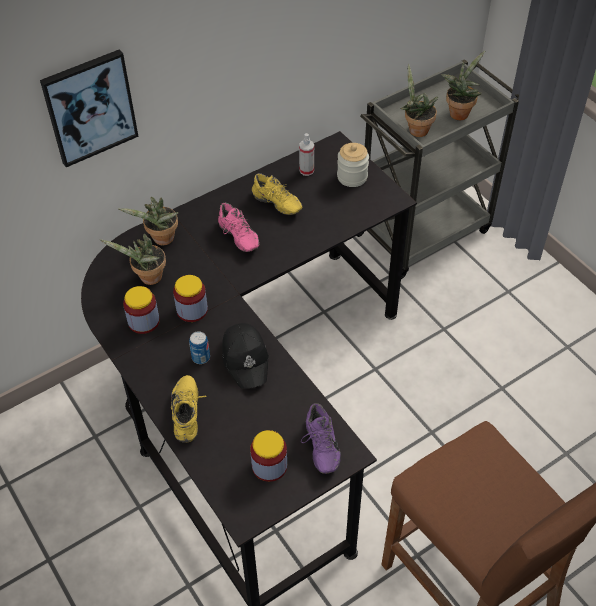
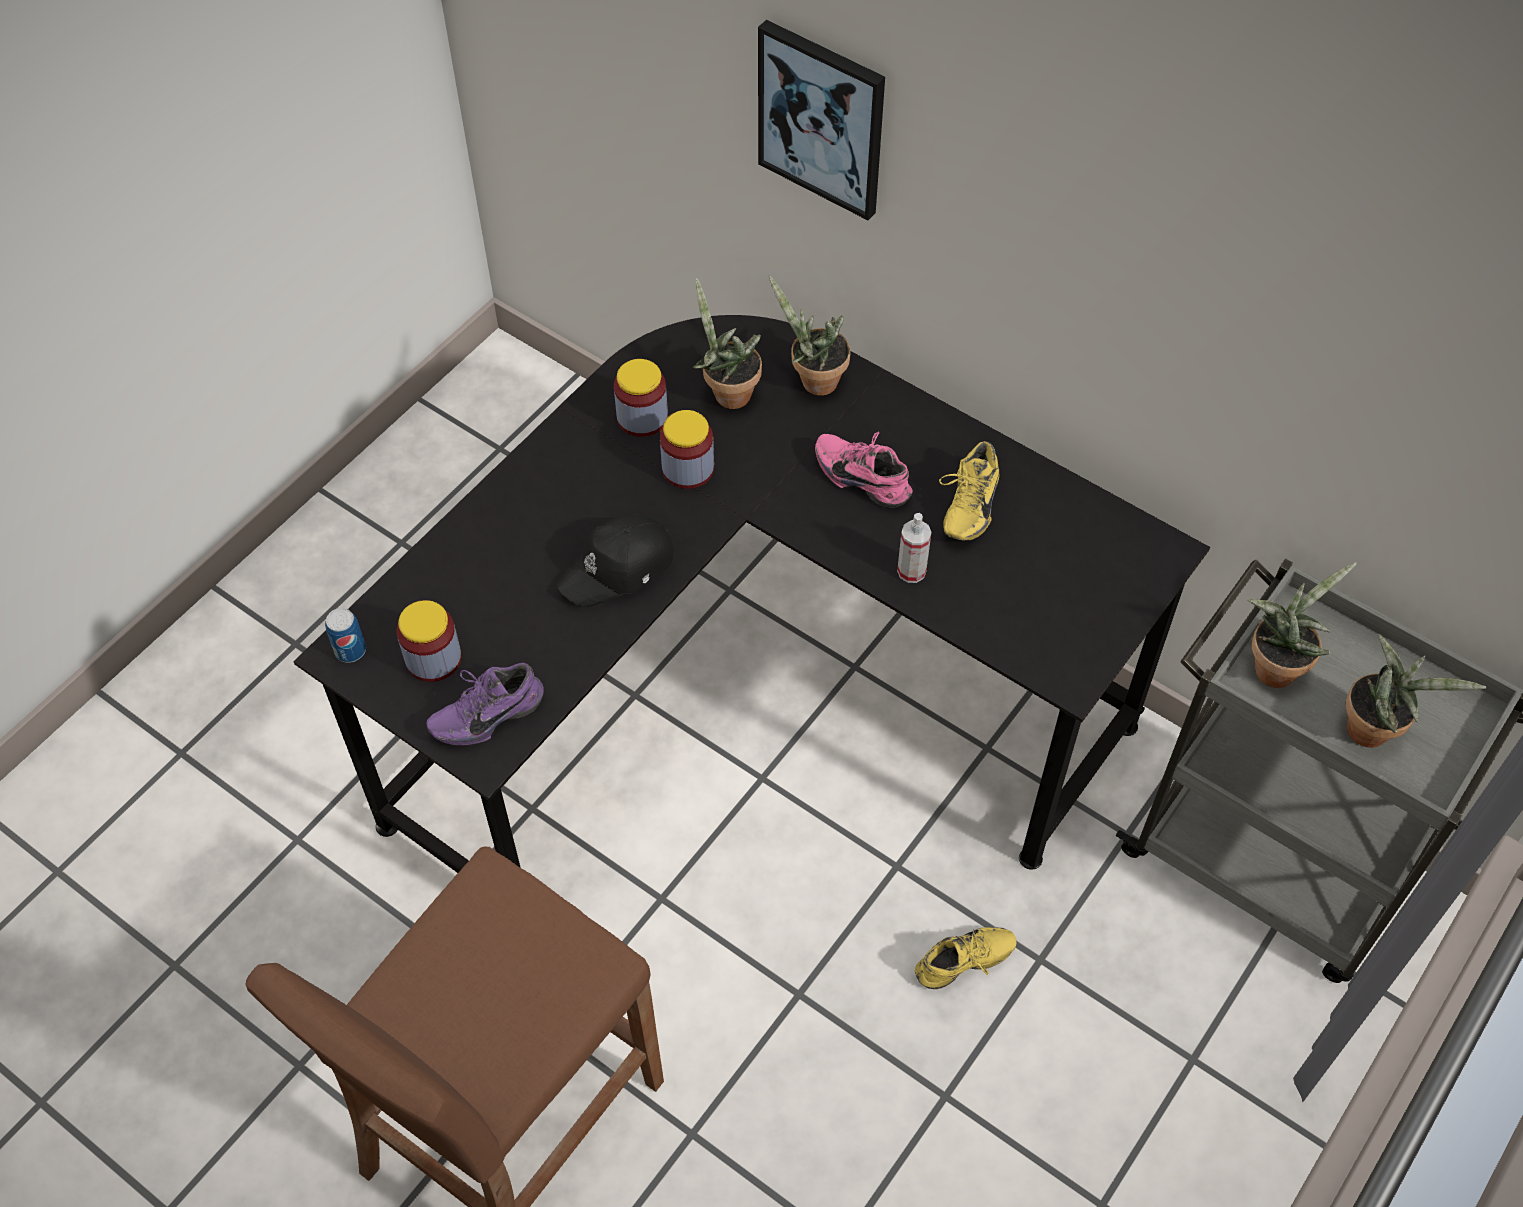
camera: 70 degrees right, 5 degrees up
yellow shoe [171,375,206,443] -> yellow shoe moved to [915,927,1017,989]
can [189,331,210,364] -> can moved to [325,608,366,663]
pink shoe [218,203,259,252] -> pink shoe turned 90 degrees clockwise [815,431,913,508]
spray bottle [299,133,314,176] -> spray bottle moved to [897,513,931,583]
jar [337,143,369,187] -> none

